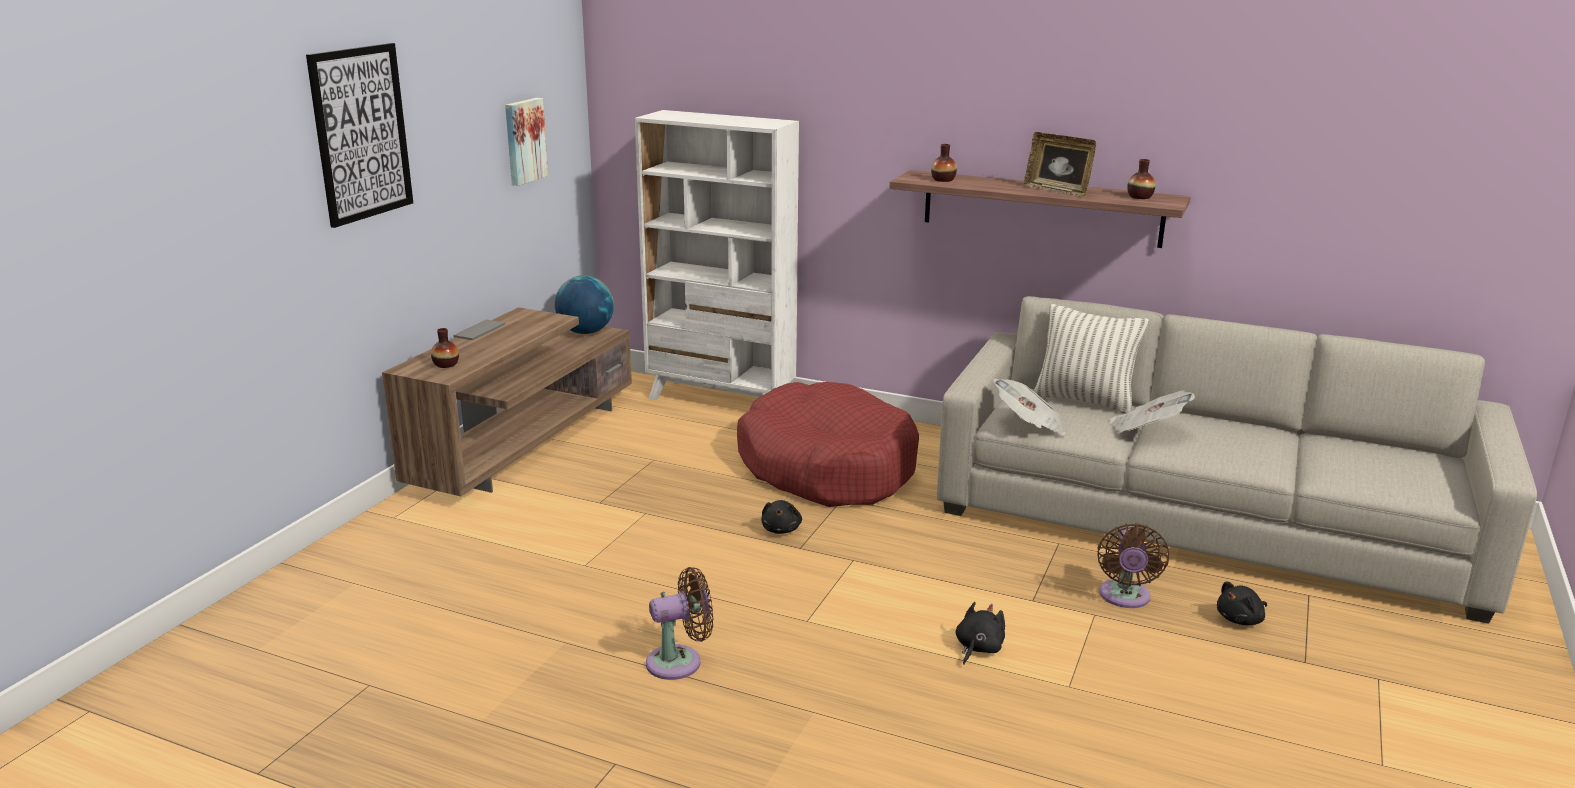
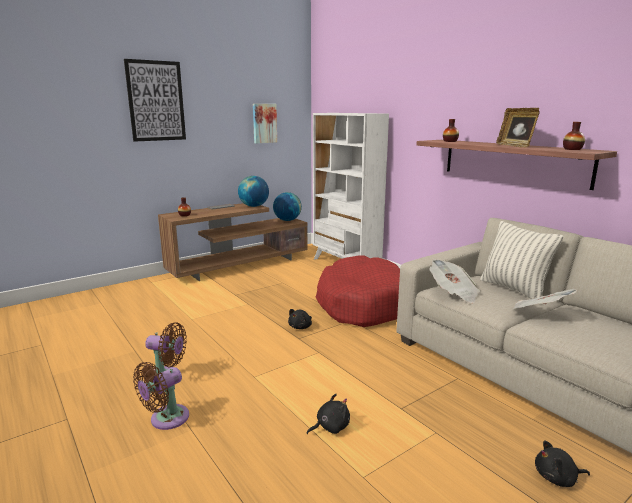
camera: 30 degrees right, 5 degrees down
brown fan [1097,523,1169,608] -> brown fan moved to [133,362,189,430]
none -> globe [238,176,269,207]

